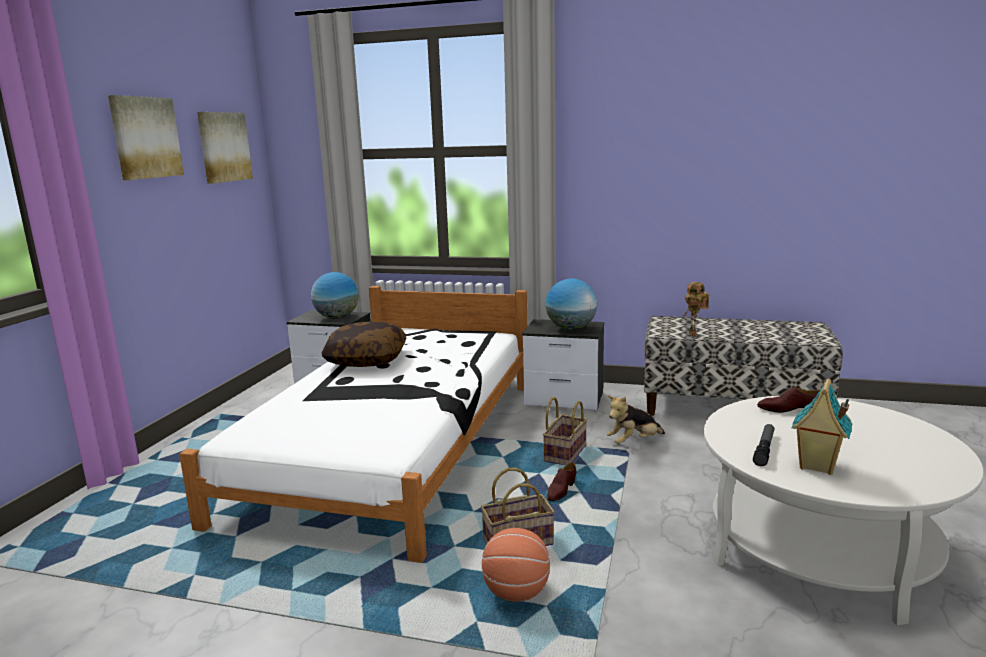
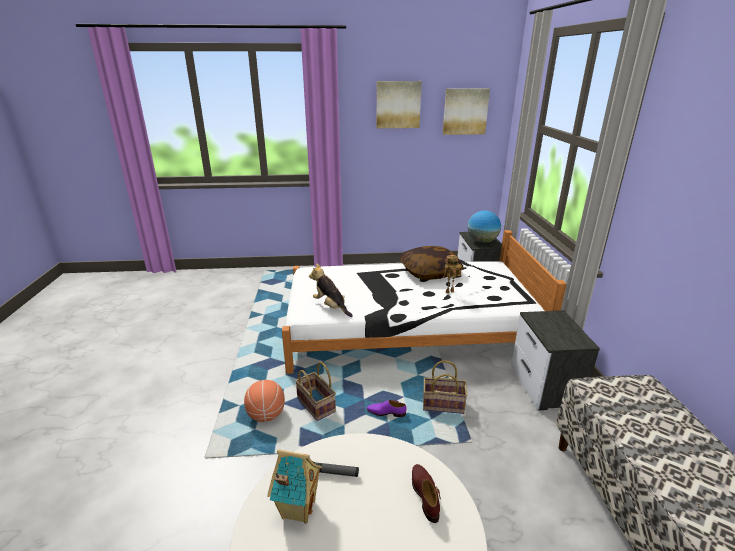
camera: 70 degrees right, 10 degrees up
globe [545,279,597,330] -> none
brown shoe [547,462,576,501] -> purple shoe [367,400,407,417]
plush toy [607,396,665,444] -> plush toy moved to [309,263,353,317]
toy robot [683,282,709,337] -> toy robot moved to [442,255,462,294]

